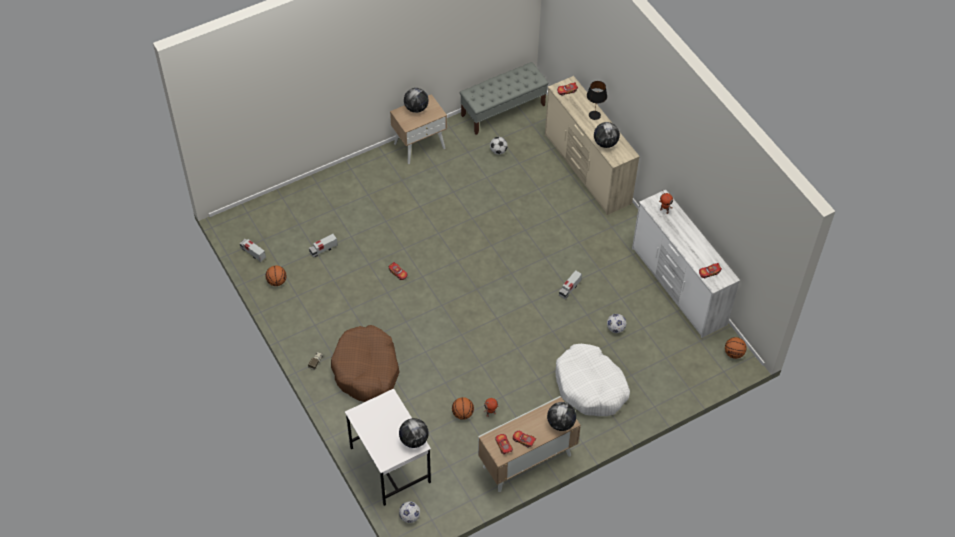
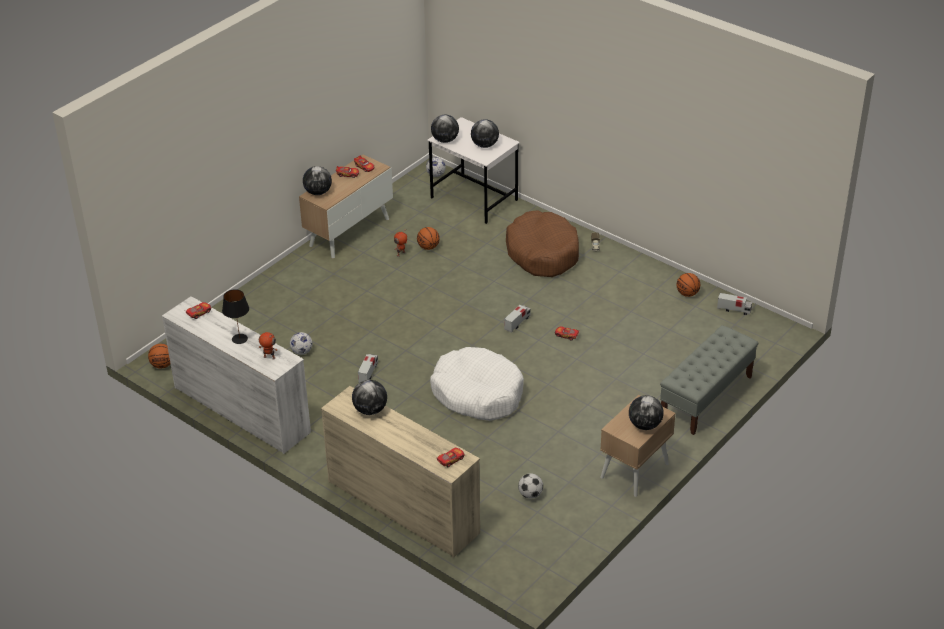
camera: 160 degrees right, 15 degrees down
toy truck [309,234,338,257] -> toy truck moved to [504,305,531,333]
grey bench [460,62,548,135] -> grey bench moved to [660,325,758,435]
white dog bed [555,344,630,416] -> white dog bed moved to [430,347,524,421]
black table lamp [587,81,607,120] -> black table lamp moved to [222,289,249,344]
none -> globe [471,119,499,148]

